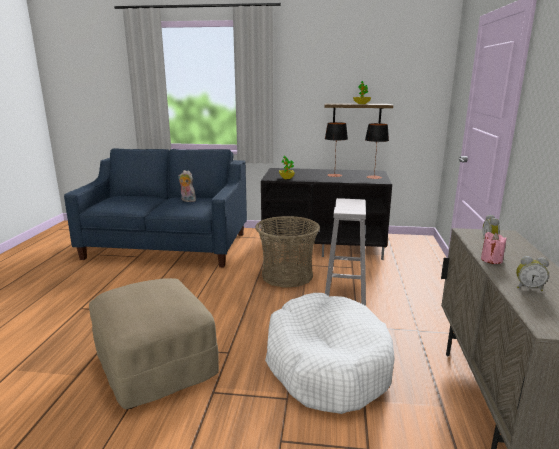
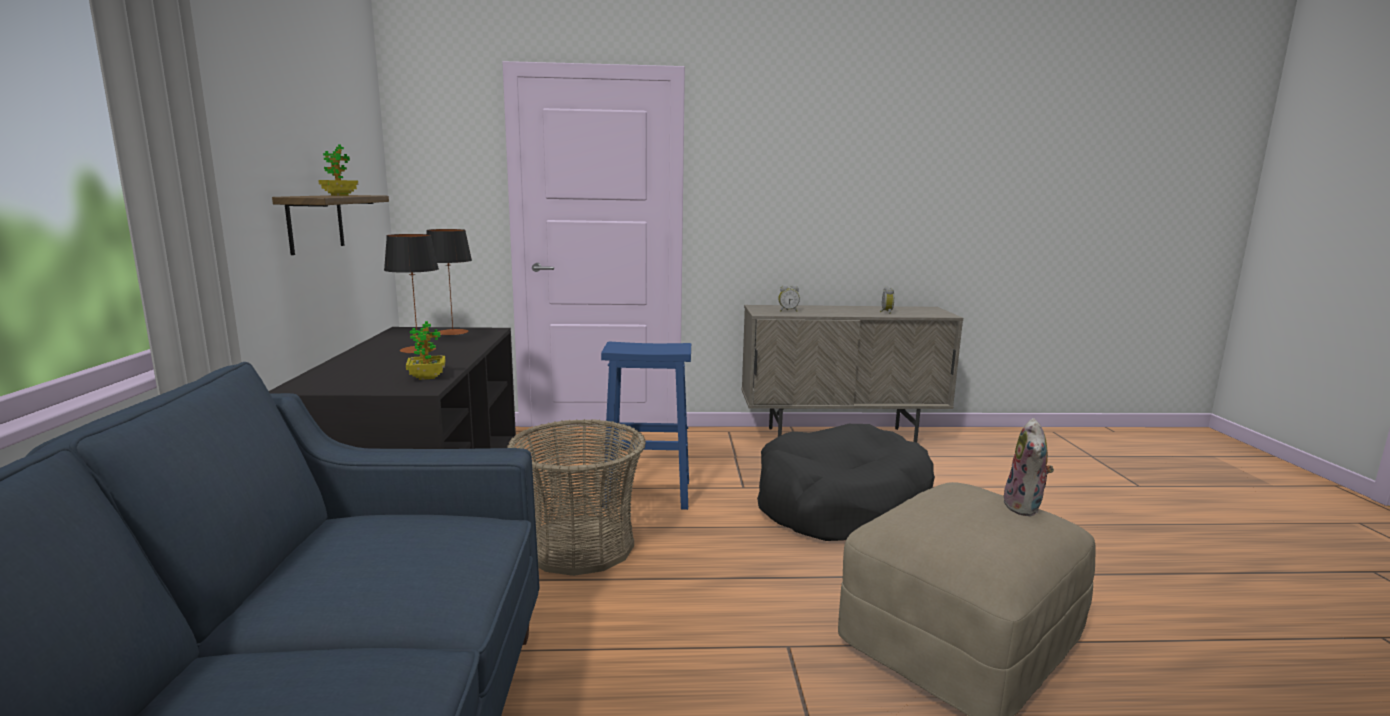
camera: 100 degrees left, 5 degrees down
plush toy [178,170,196,202] -> plush toy moved to [1004,418,1054,516]
white dog bed [265,293,395,414] -> black dog bed [757,424,935,541]
white stool [325,198,366,306] -> blue stool [601,342,691,510]
pink candle [481,232,507,264] -> none

